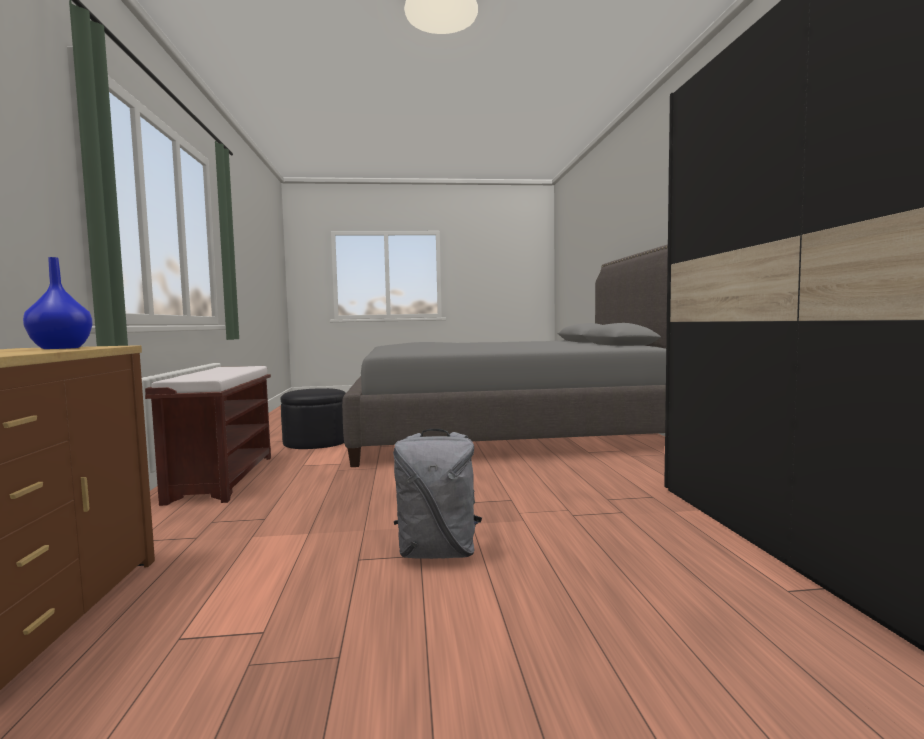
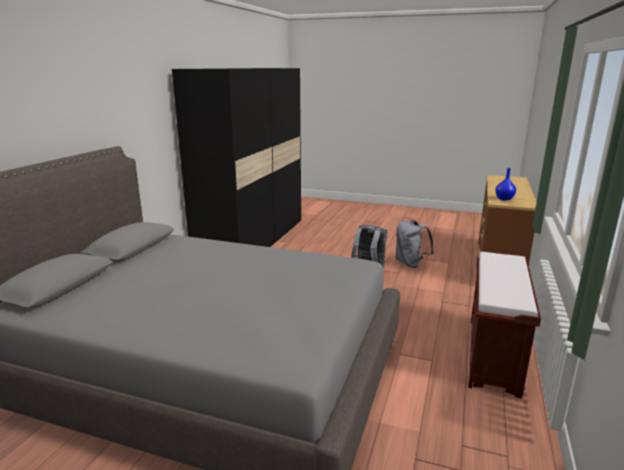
camera: 155 degrees left, 15 degrees up
black ottoman [281,388,346,449] -> none
none -> grey backpack [396,220,434,268]

